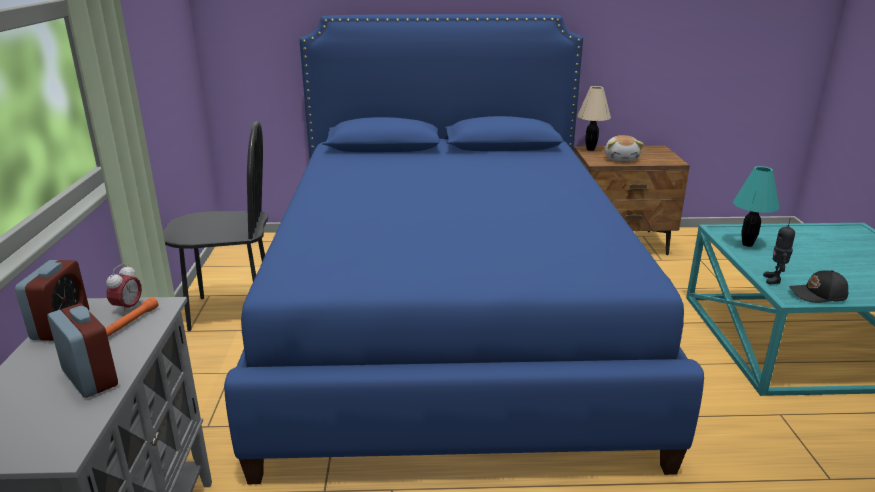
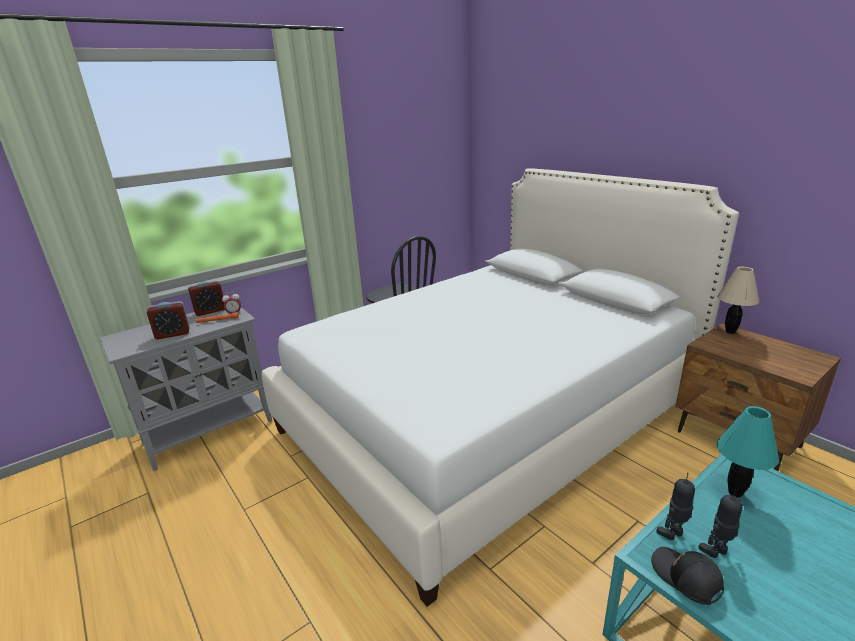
camera: 55 degrees right, 0 degrees up
alarm clock [47,303,118,398] -> alarm clock turned 60 degrees clockwise [147,301,190,339]
blue bed [224,14,704,484] -> white bed [262,168,739,607]
plush toy [605,135,644,161] -> none
none -> toy robot [699,489,743,558]

